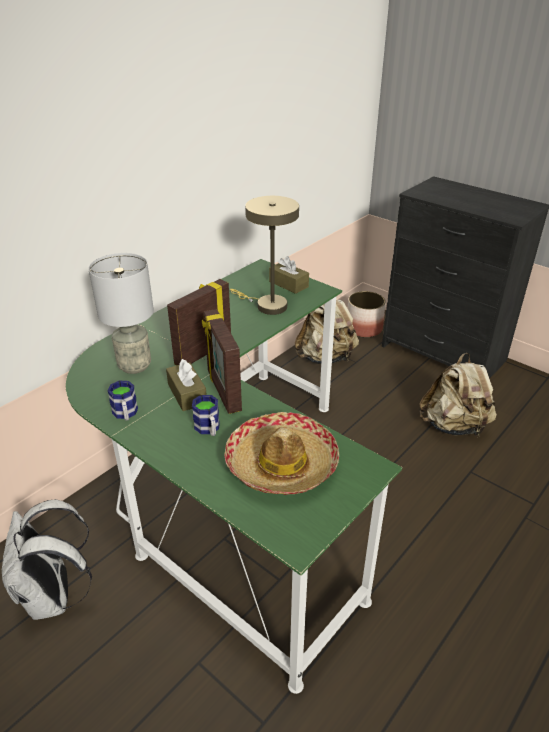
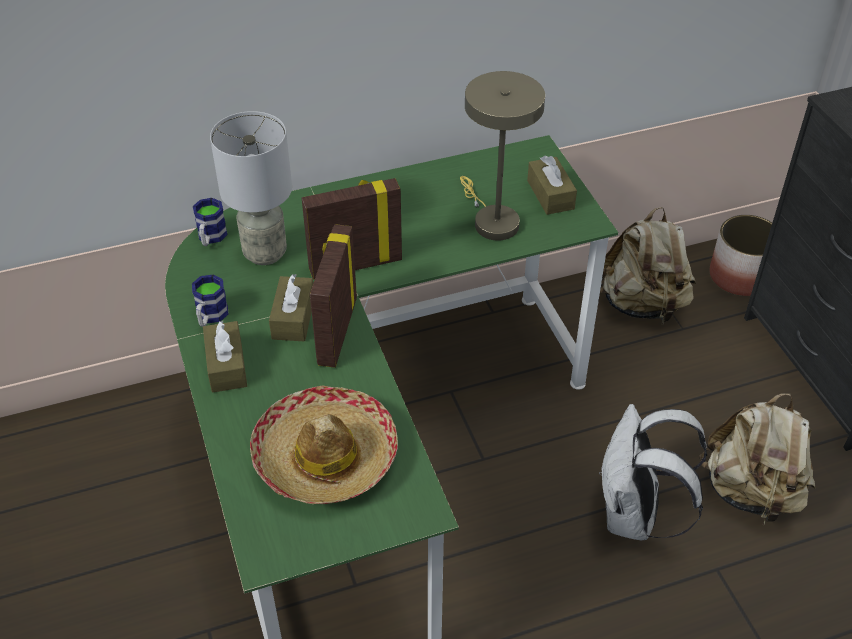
camera: 30 degrees right, 10 degrees up
white backpack [2,499,92,620] -> white backpack moved to [599,404,707,540]
mug [192,395,220,436] -> mug moved to [193,198,228,246]
none -> brown tissue box [203,321,247,393]

